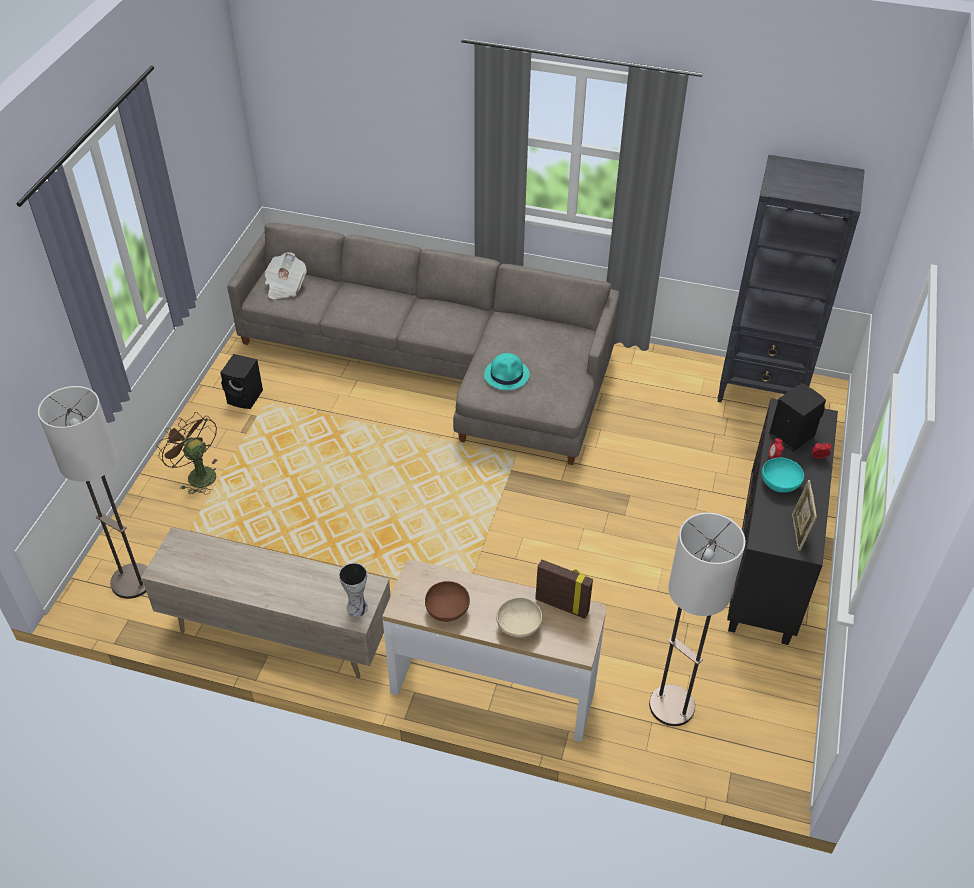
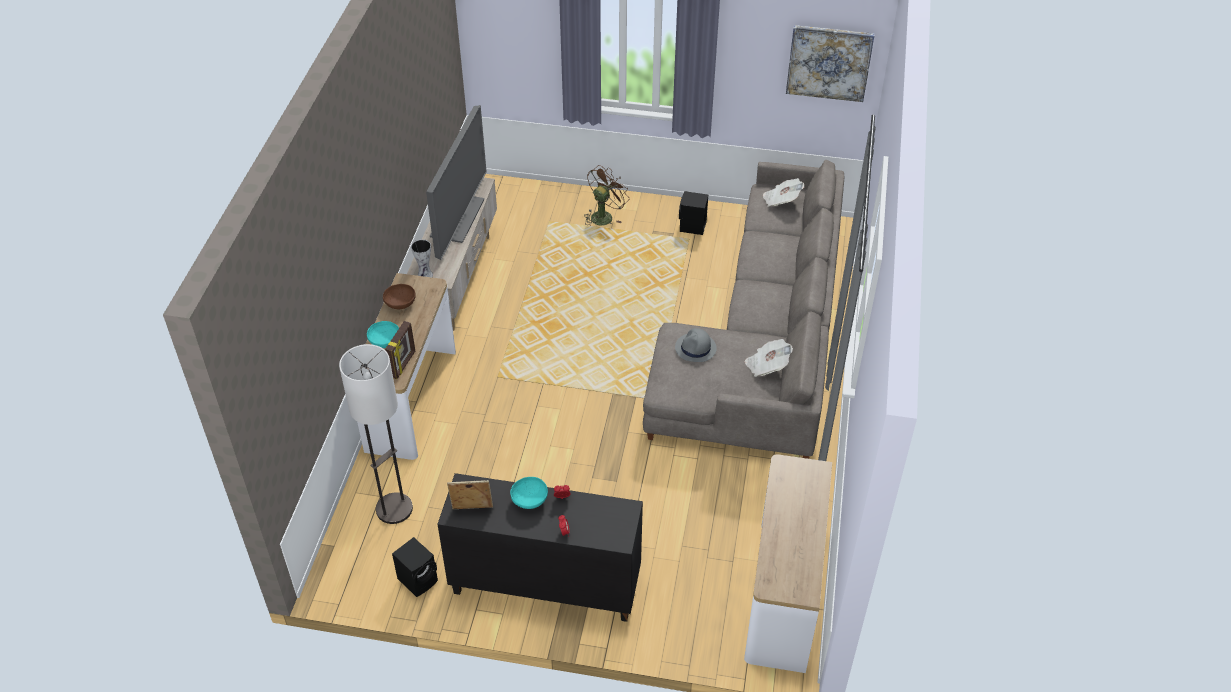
camera: 85 degrees right, 0 degrees up
floor lamp [38,386,148,599] -> none
turquoise hat [484,353,530,390] -> grey hat [675,328,717,362]
beige bowl [496,597,542,638] -> turquoise bowl [367,321,399,348]
black bookcase [717,155,865,402] -> console table [744,454,832,673]
black speaker [769,383,826,452] -> black speaker moved to [392,537,438,597]
none -> television [426,105,487,260]
none -> newspaper [745,339,793,377]
none -> picture [786,25,875,102]

